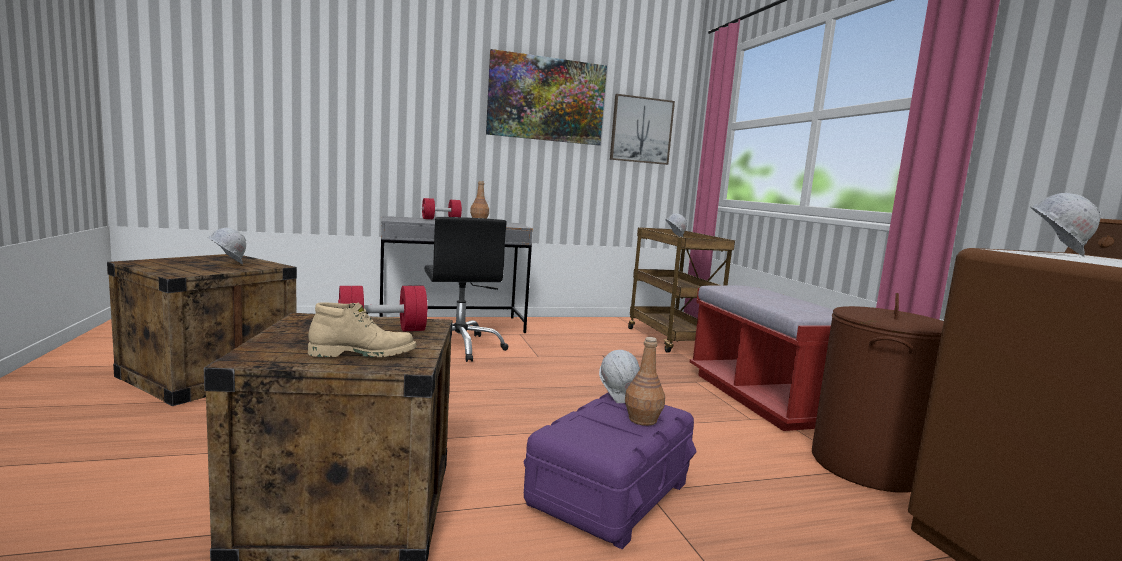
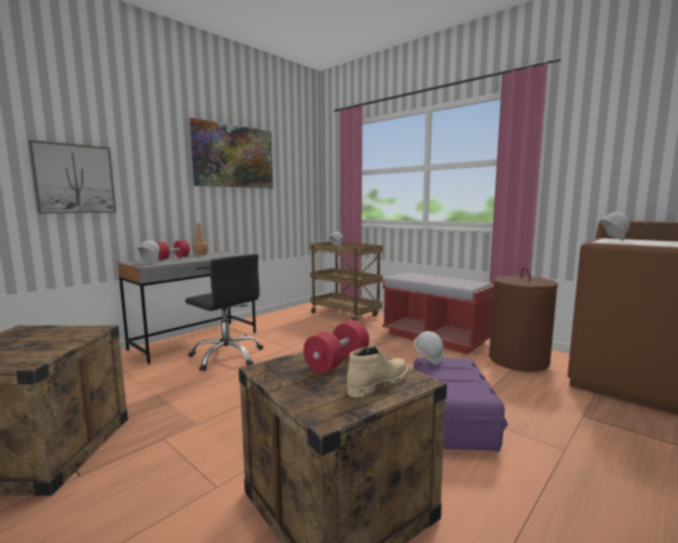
camera: 30 degrees left, 0 degrees up
white hard hat [207,228,246,265] -> white hard hat moved to [138,240,160,262]
picture [610,94,675,165] -> picture moved to [29,140,116,214]
brown bottle [625,337,665,426] -> none

